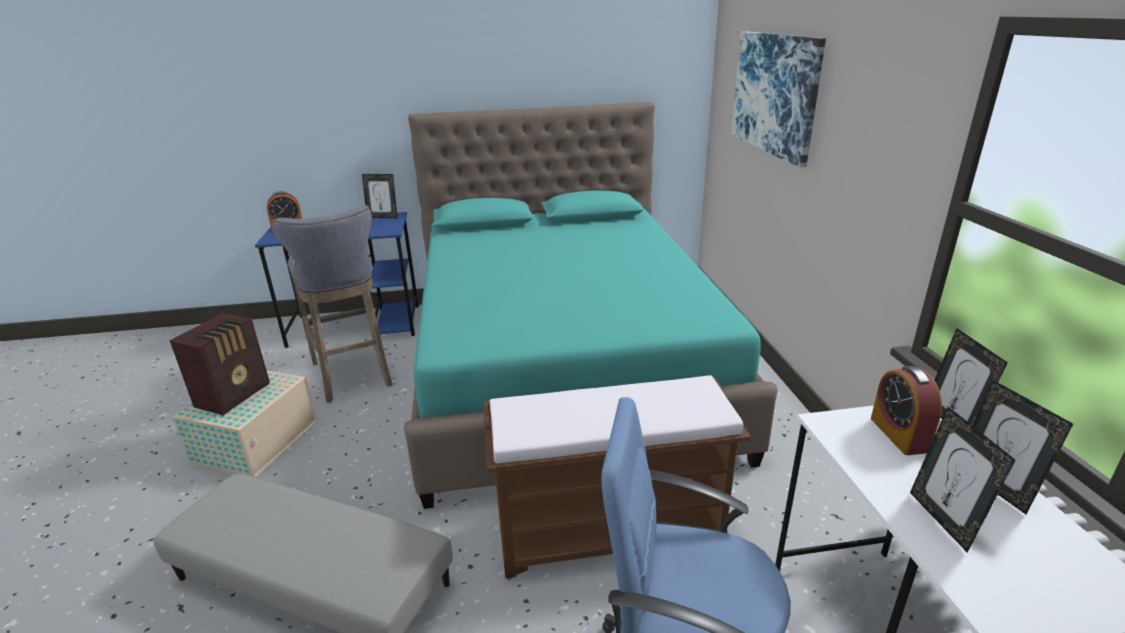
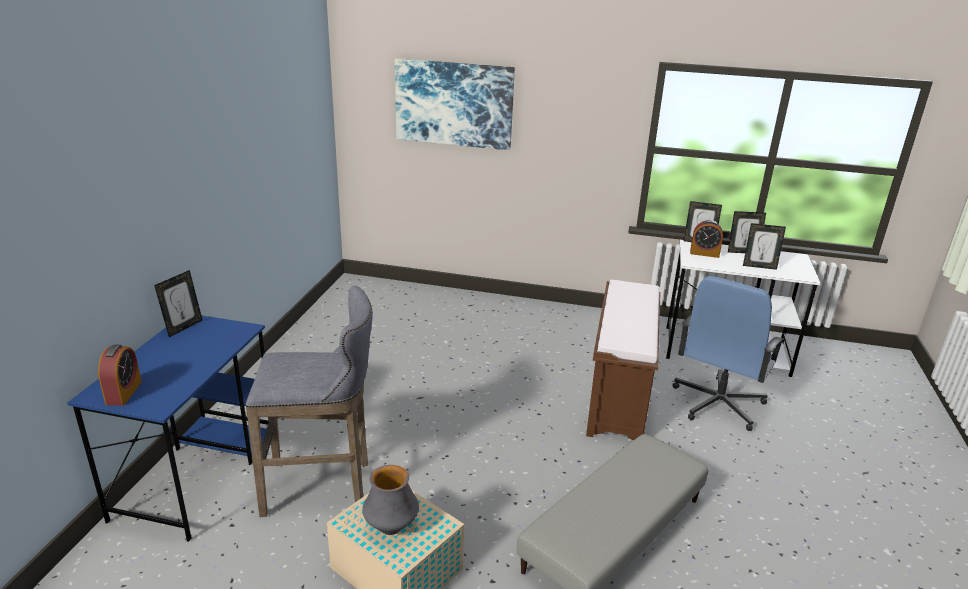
camera: 70 degrees left, 0 degrees up
radio [170,313,270,415] -> vase [362,465,419,535]
turquoise bed [404,102,778,509] -> none

